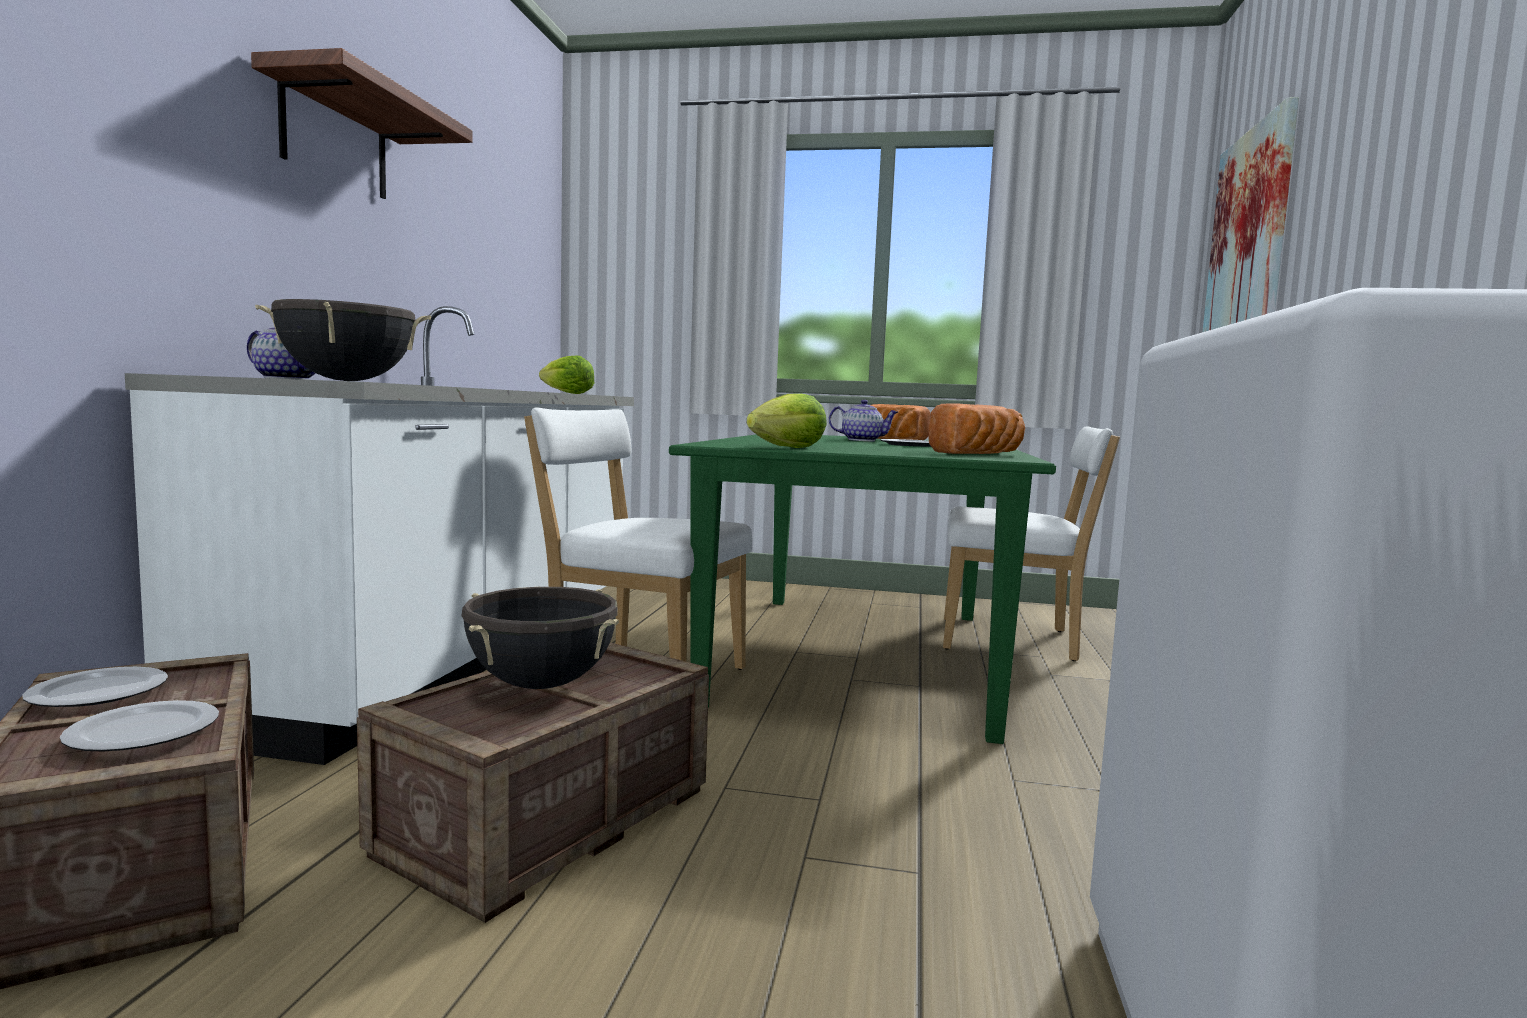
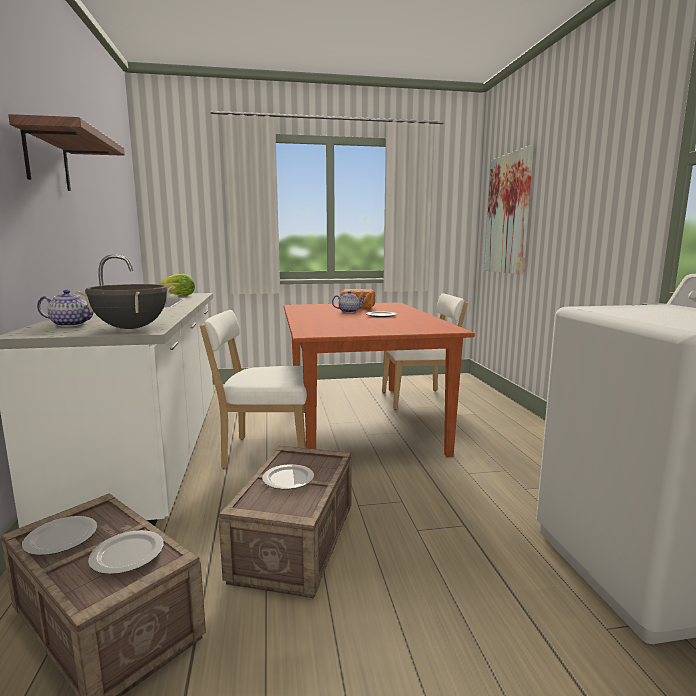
camera: 20 degrees left, 5 degrees up
black cooking pot [462,587,619,689] -> plate [262,464,314,490]
green dining table [669,434,1056,744] -> brown dining table [284,302,475,457]
lettuce [747,393,827,448] -> none
bread [928,403,1025,454] -> none

